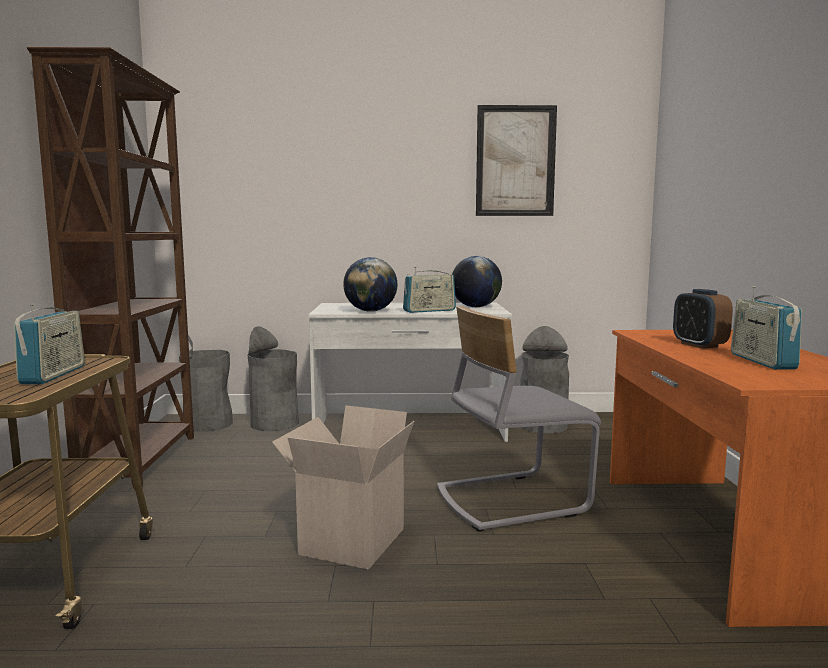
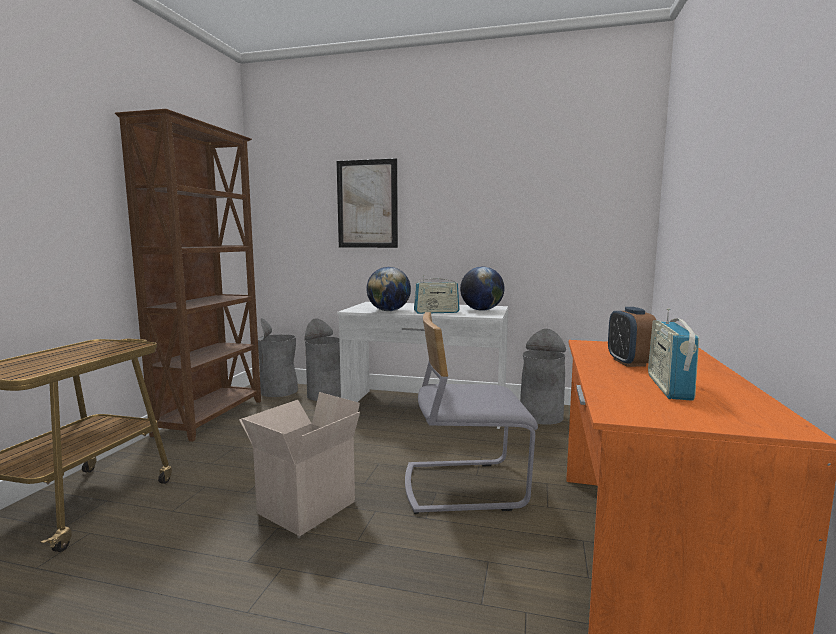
camera: 15 degrees right, 0 degrees up
radio [14,304,85,384] -> none
picture [476,105,557,216] -> picture moved to [337,158,398,248]

